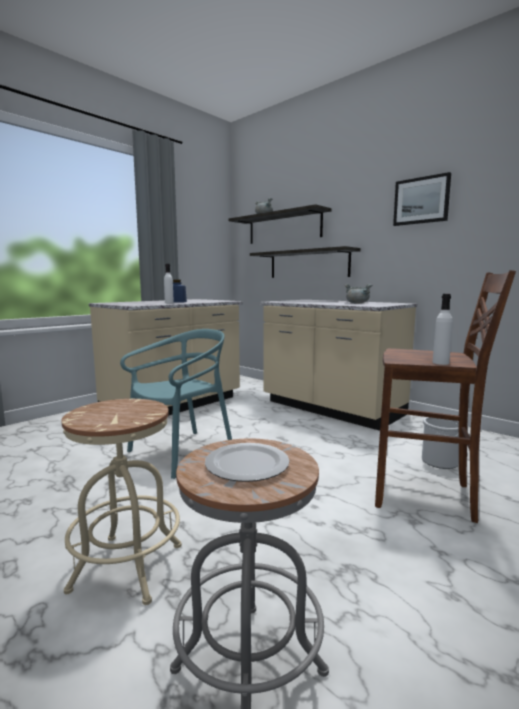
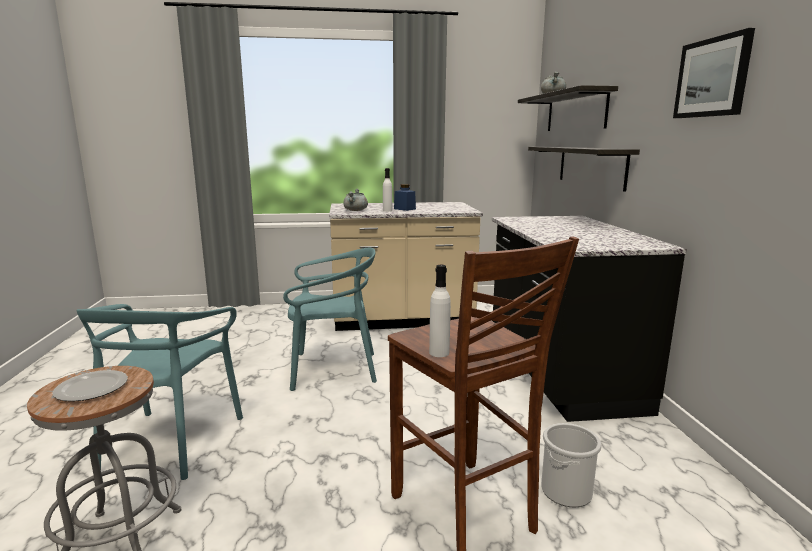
camera: 40 degrees right, 5 degrees up
beige stool [61,399,182,605] -> turquoise chair [76,304,243,480]
beige counter [260,300,417,431] -> black counter [492,216,687,422]
grey cooking pot [345,284,372,304] -> grey cooking pot moved to [343,188,368,211]

